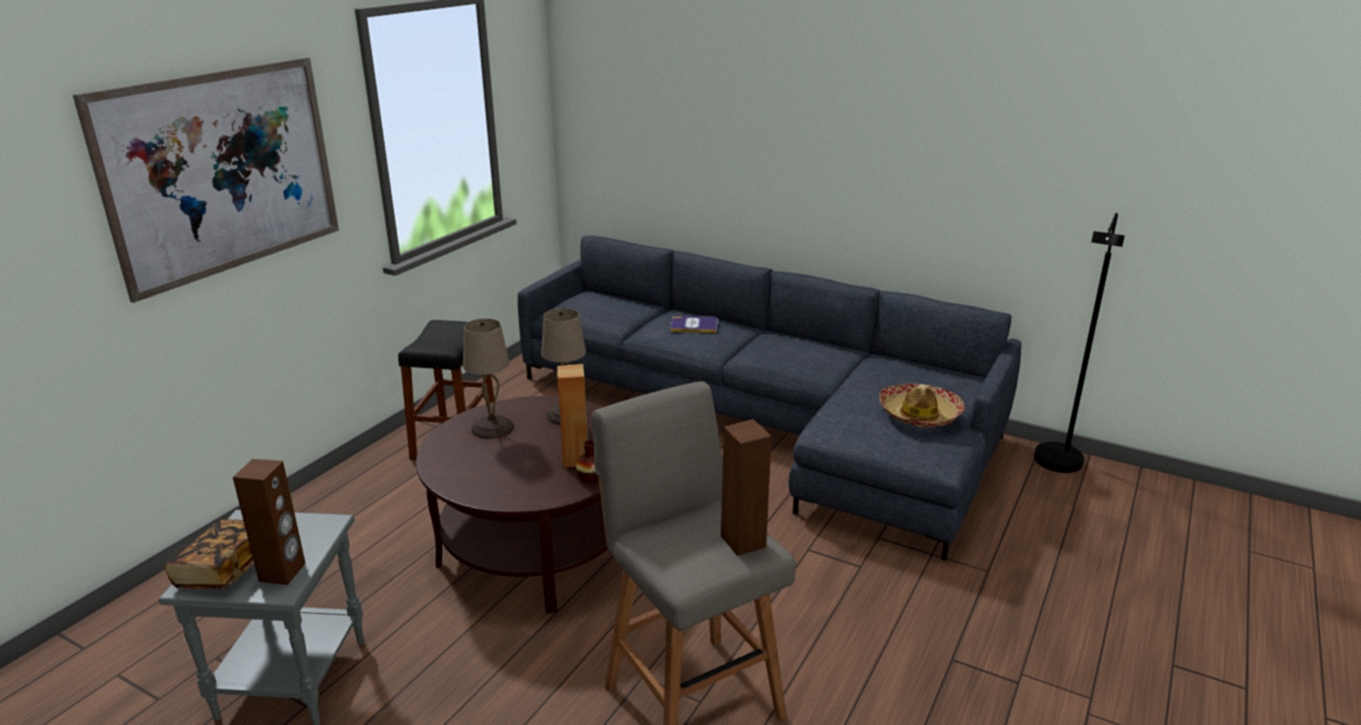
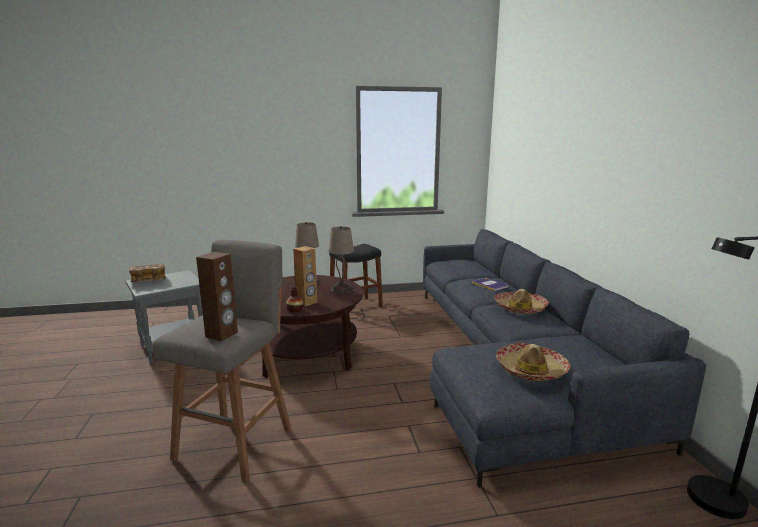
camera: 50 degrees right, 10 degrees down
picture [73,57,339,303] -> none
brown speaker [233,459,306,585] -> none
none -> hat [494,289,549,314]

